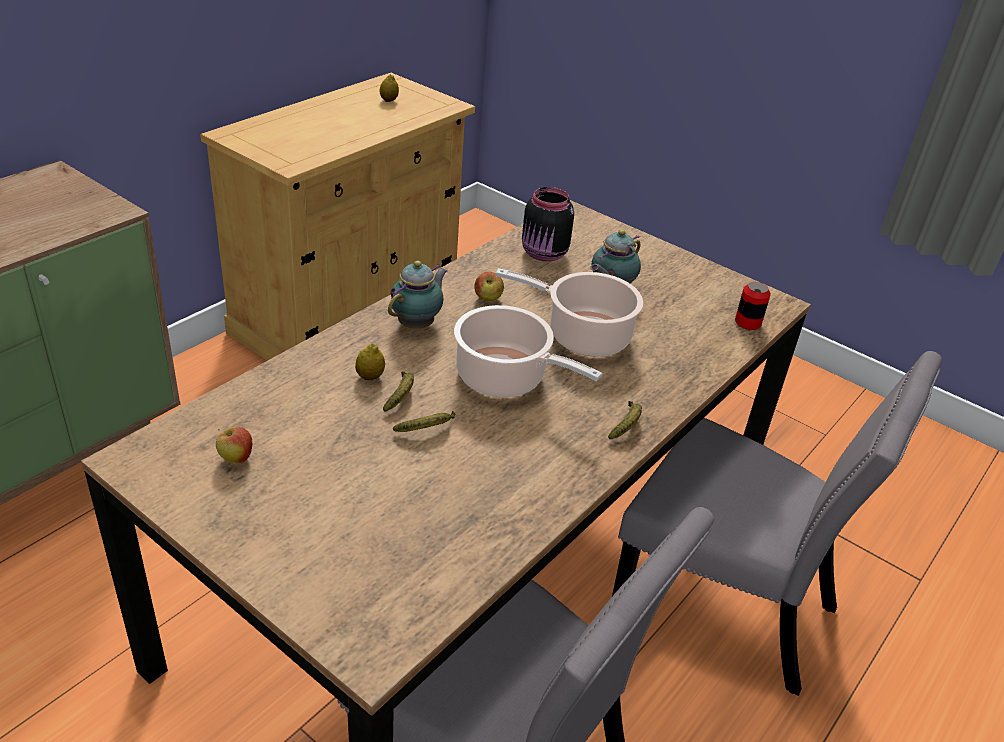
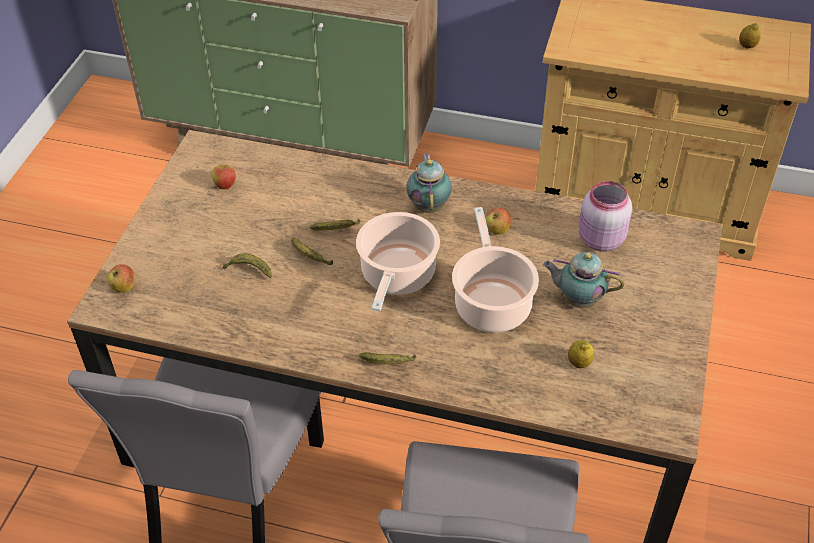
camera: 70 degrees right, 10 degrees up
lemon [355,344,385,380] -> lemon moved to [568,340,594,368]
teapot [388,261,448,329] -> teapot turned 105 degrees counterclockwise [406,153,452,213]
black jar [522,187,574,261] -> pink jar [579,181,632,252]
can [735,282,771,330] -> none
none -> apple [108,264,135,293]
none -> banana [223,254,272,278]

